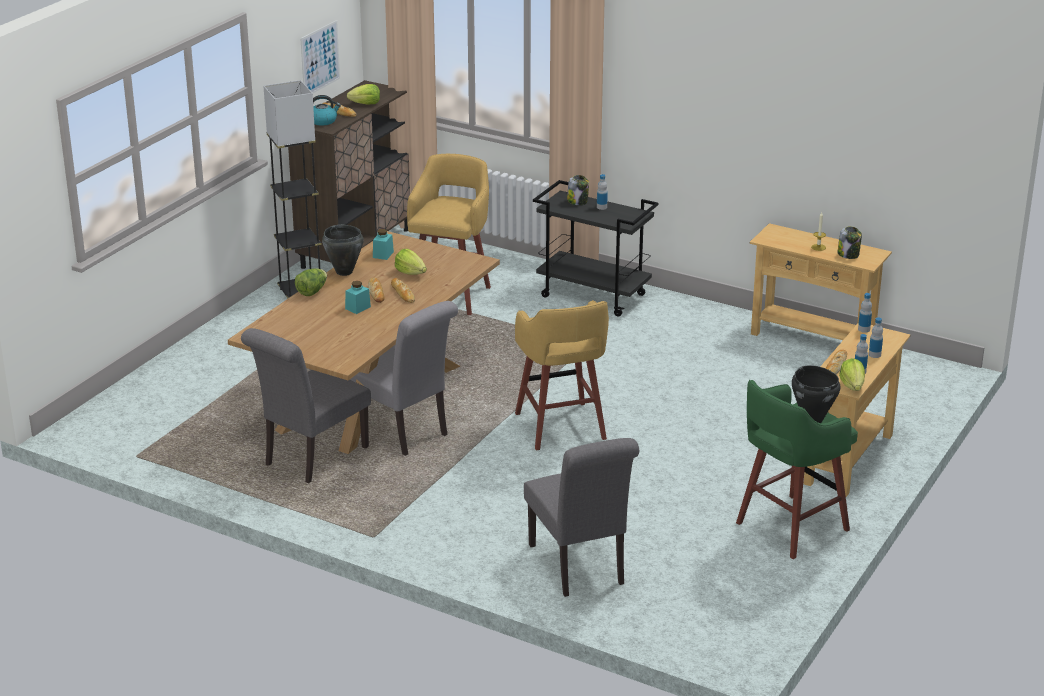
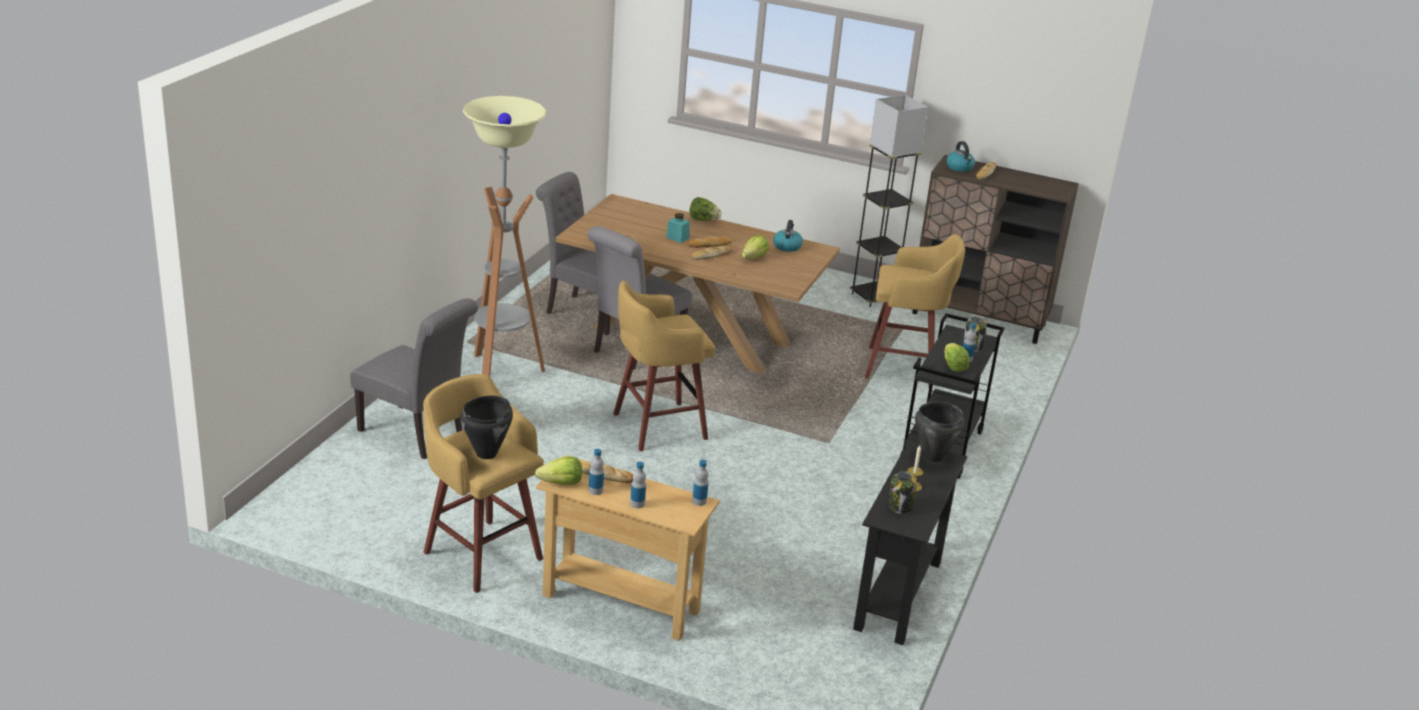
camera: 80 degrees right, 0 degrees up
picture [300,20,340,93] -> none
black cooking pot [322,225,364,276] -> black cooking pot moved to [915,402,965,462]
lettuce [347,84,380,104] -> lettuce moved to [944,343,970,372]
turquoise jar [373,229,394,260] -> kettle [773,220,803,252]
grey chair [524,438,639,597] -> grey chair turned 120 degrees counterclockwise [350,298,478,459]
green stool [736,380,858,559] -> yellow stool [423,374,544,593]
beige console table [750,223,892,340] -> black console table [853,441,967,645]
none -> floor lamp [463,96,547,376]

